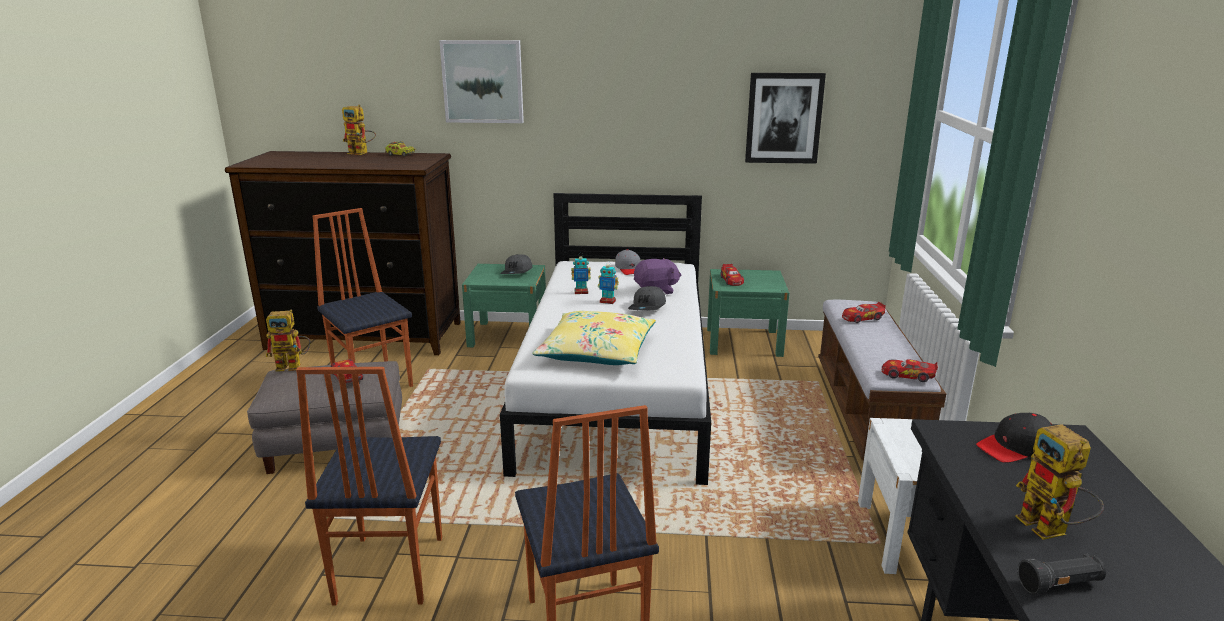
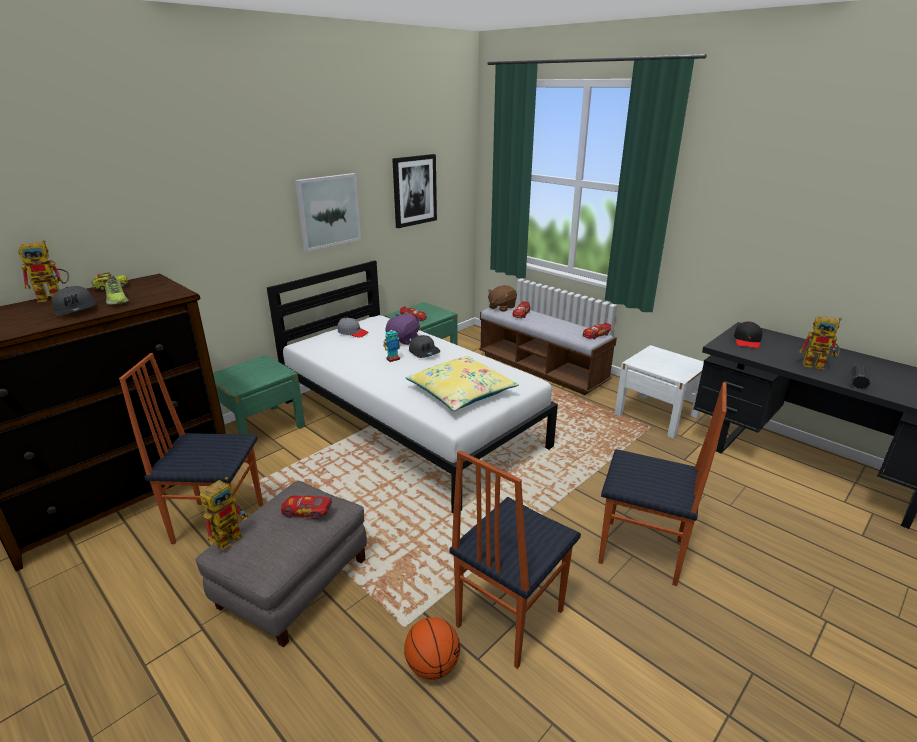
camera: 50 degrees left, 5 degrees up
chair [296,367,442,605] -> chair turned 90 degrees clockwise [449,450,581,669]
picture [439,40,524,123] -> picture moved to [295,173,361,252]
grey cap [500,254,533,274] -> grey cap moved to [52,286,96,316]
toy robot [571,256,591,294] -> none
none -> shoe [105,277,129,305]
none -> basketball [404,617,460,680]
none -> brown plush toy [487,285,517,312]

